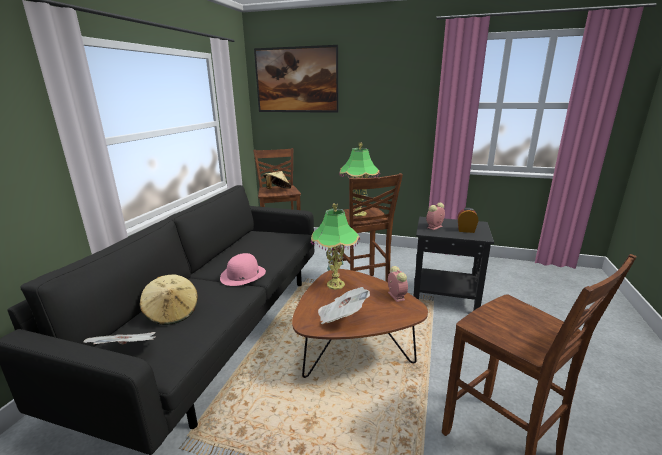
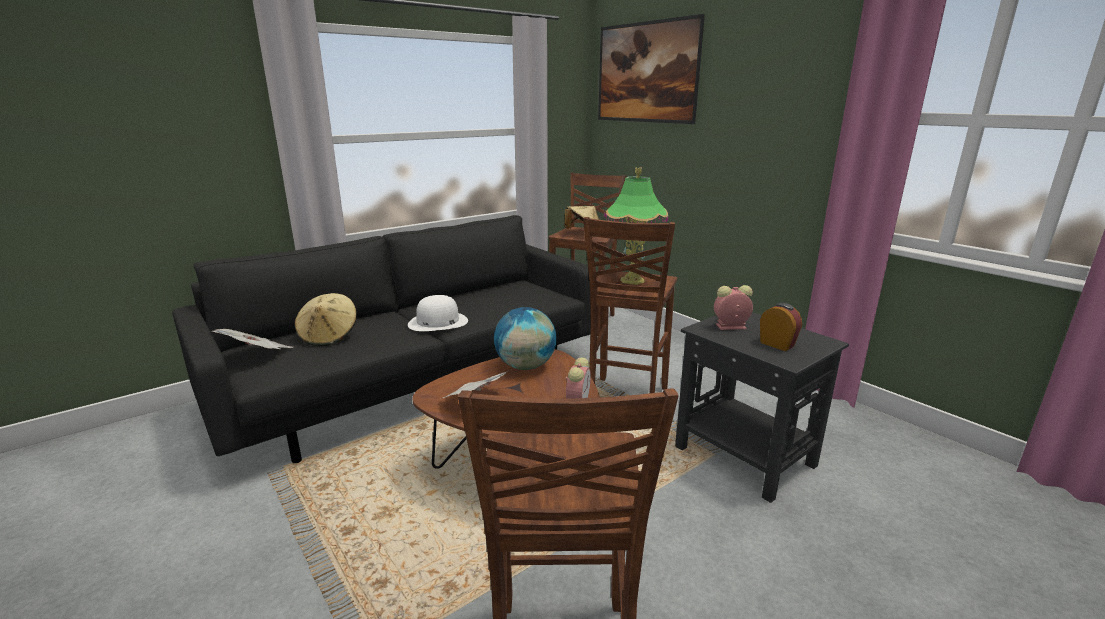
camera: 35 degrees right, 0 degrees up
pink hat [220,253,266,286] -> white hat [408,295,468,331]
table lamp [311,203,360,290] -> globe [494,307,556,370]

